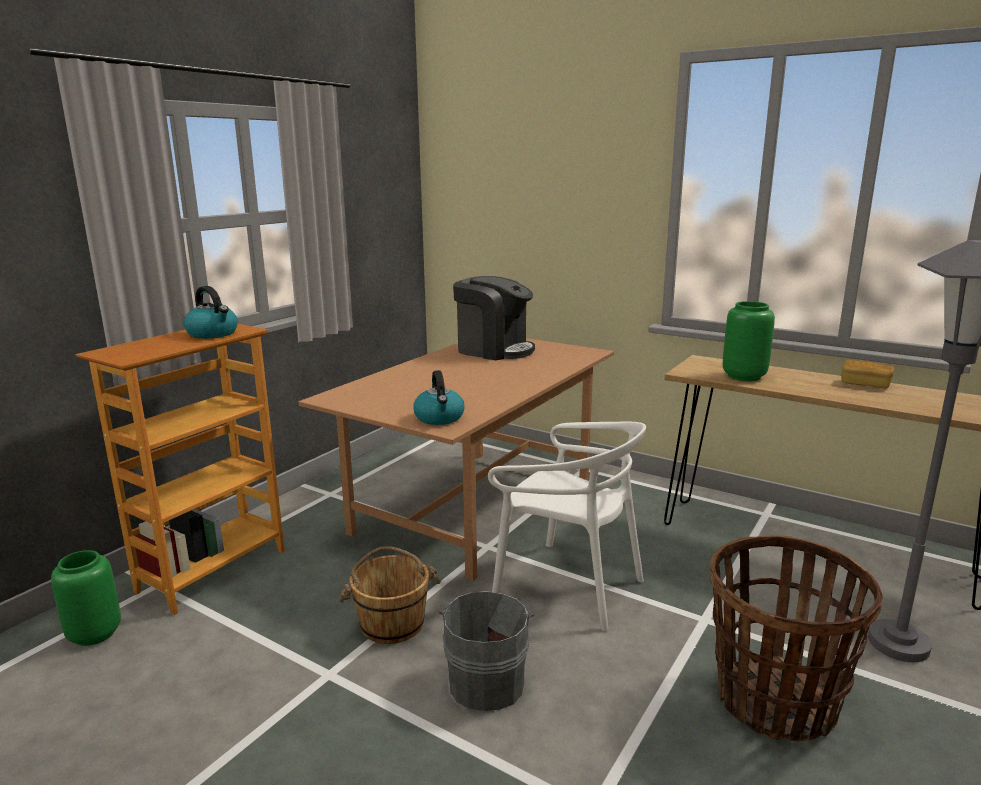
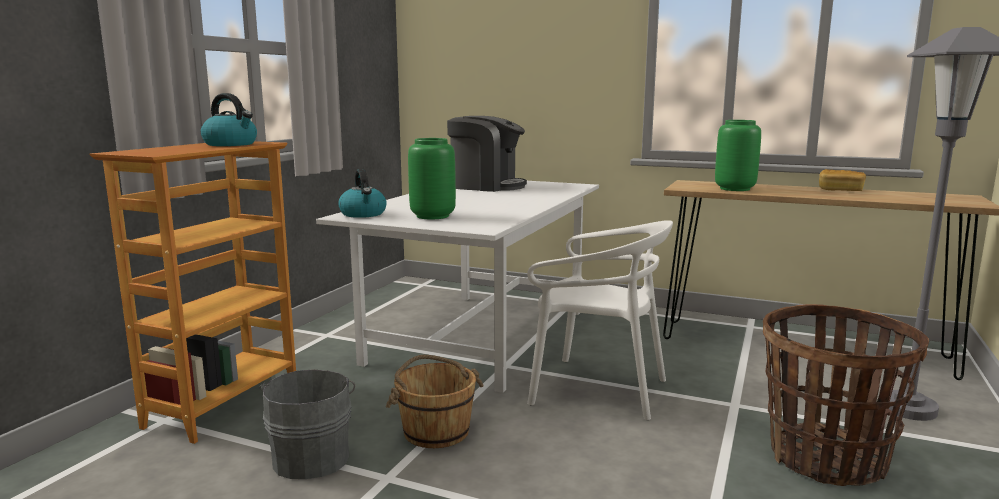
camera: 10 degrees left, 5 degrees down
green vase [51,550,121,646] -> green vase moved to [408,138,456,219]
brown dining table [298,338,614,581] -> white dining table [316,181,599,393]
kettle [413,370,465,425] -> kettle moved to [338,169,387,218]
grey bucket [439,591,534,711] -> grey bucket moved to [259,369,355,479]

